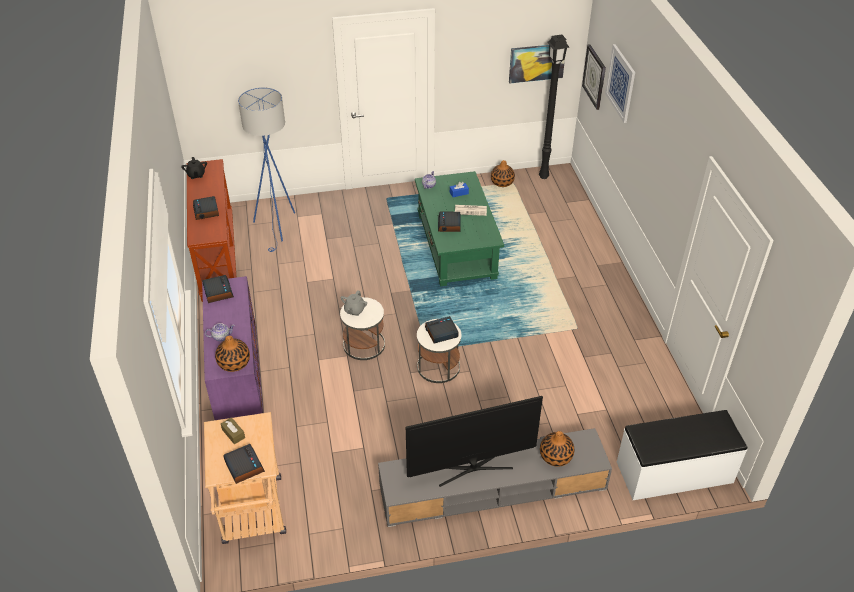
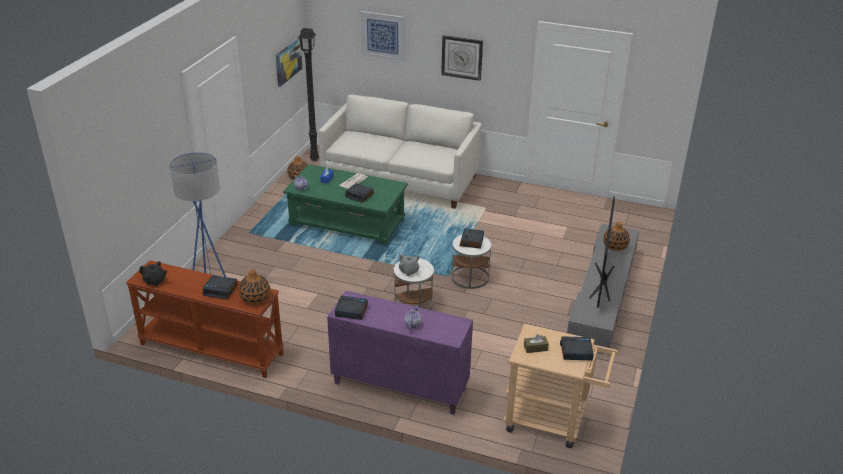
camera: 60 degrees left, 10 degrees down
vase [215,336,250,372] -> vase moved to [239,269,270,304]
wall clock [582,44,606,110] -> wall clock moved to [441,35,483,81]
white bench [617,410,747,500] -> none
none -> white sofa [319,95,482,209]

